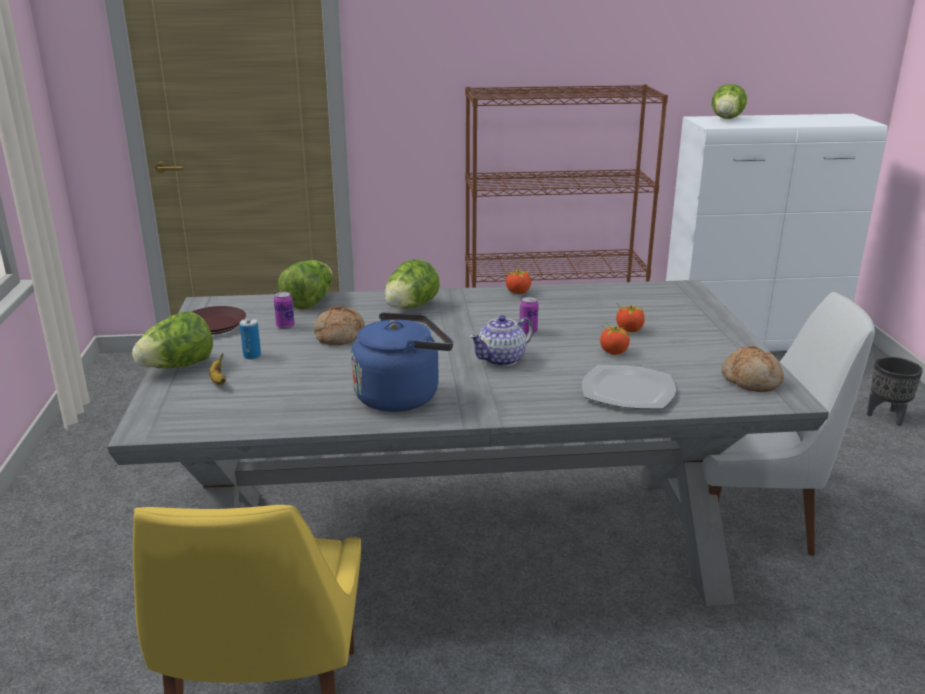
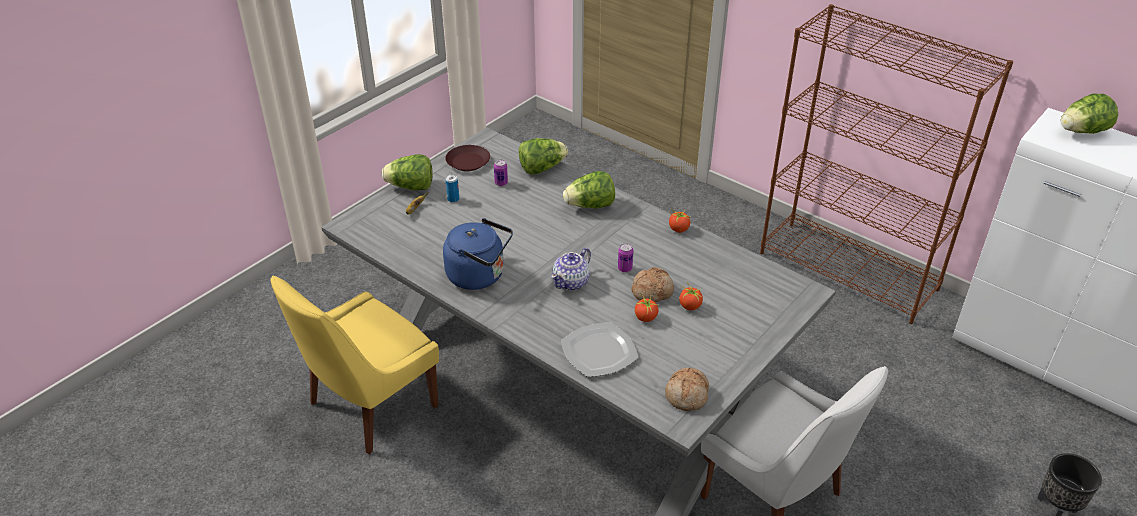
camera: 45 degrees right, 15 degrees up
bread [314,306,365,345] -> bread moved to [631,267,674,302]
teapot [469,315,533,367] -> teapot turned 60 degrees counterclockwise [551,248,591,290]

